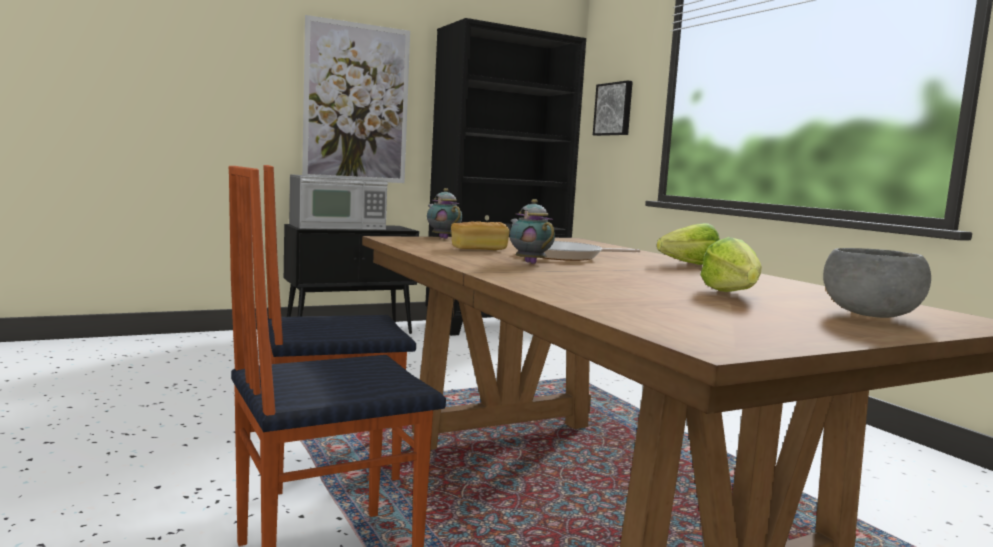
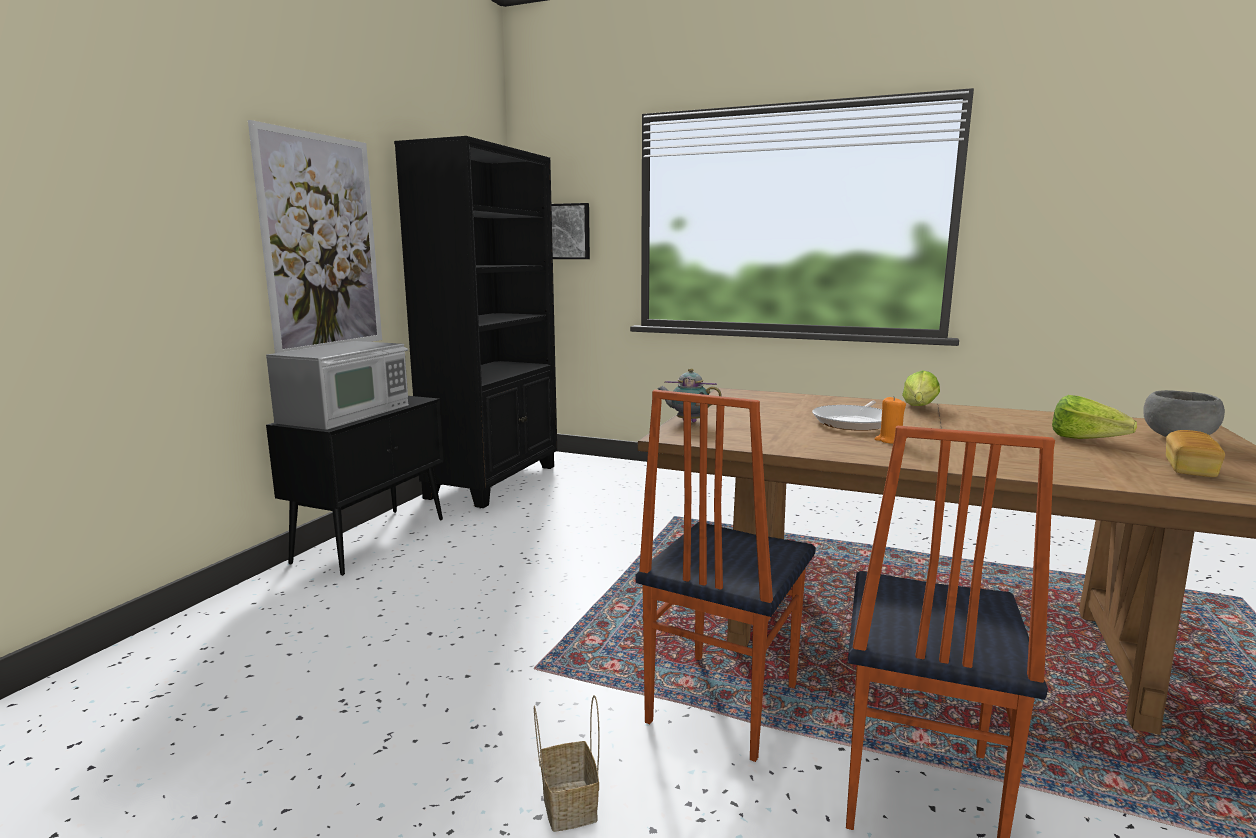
camera: 40 degrees left, 5 degrees up
bread [451,221,510,250] -> bread moved to [1166,430,1225,477]
teapot [510,199,555,264] -> orange candle [875,396,906,443]
none -> basket [534,695,600,832]

